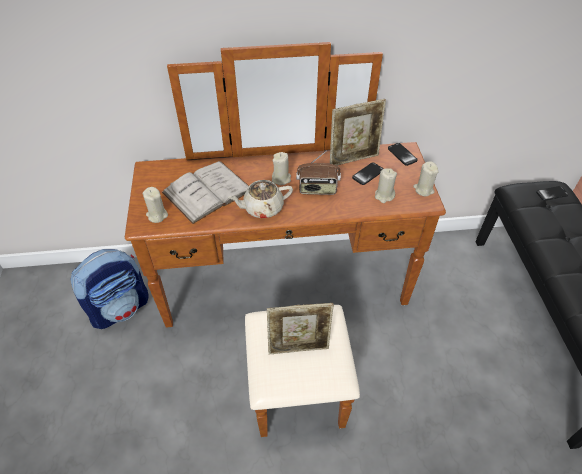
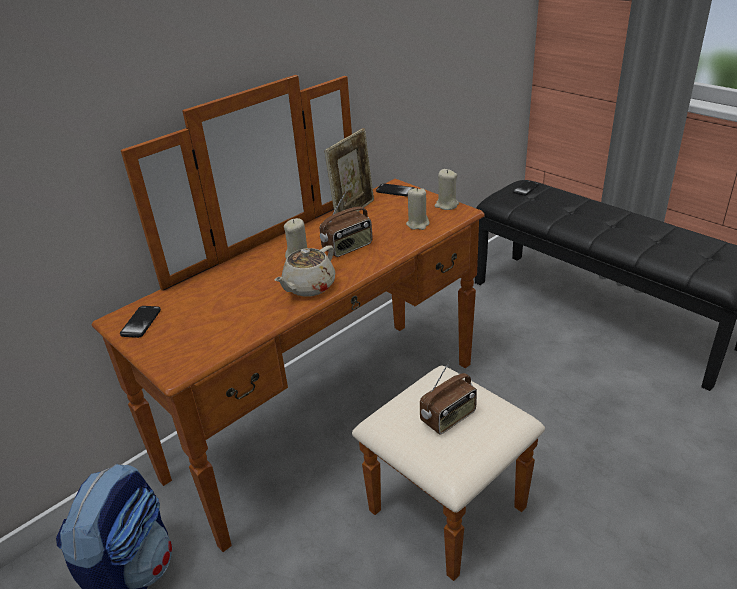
camera: 35 degrees left, 15 degrees down
beige candle [142,187,168,223] -> none
white book [162,161,249,224] -> none
picture frame [267,303,334,354] -> radio [420,361,477,434]
phone [352,162,383,185] -> phone moved to [120,306,161,338]

